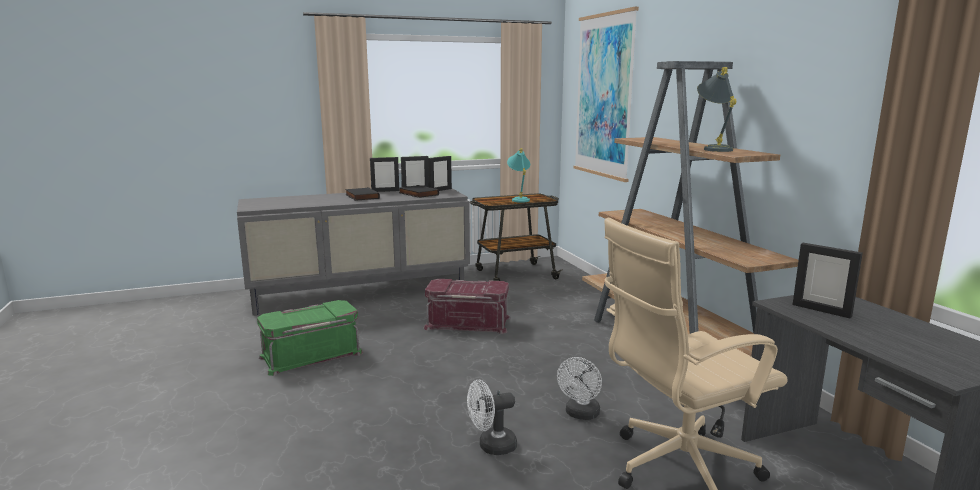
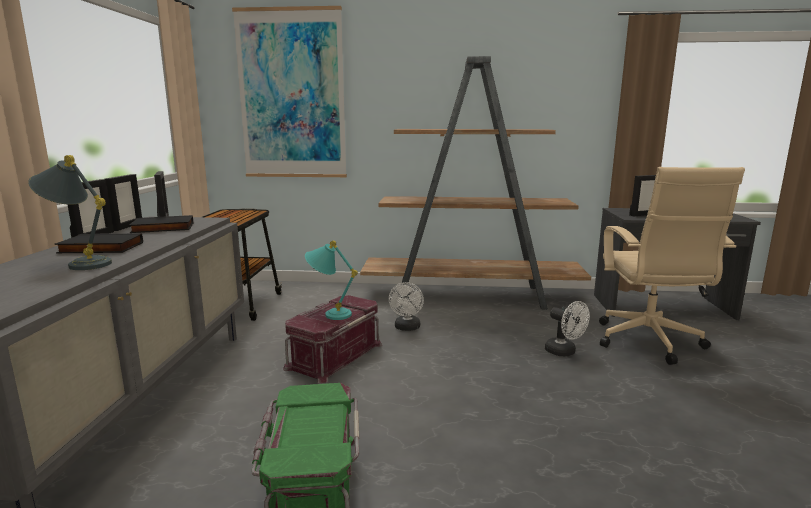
camera: 65 degrees left, 0 degrees up
white fan [467,380,517,455] -> white fan moved to [389,282,424,331]
turquoise table lamp [507,148,530,203] -> turquoise table lamp moved to [305,241,358,320]
grey table lamp [697,67,736,152] -> grey table lamp moved to [28,155,112,270]

